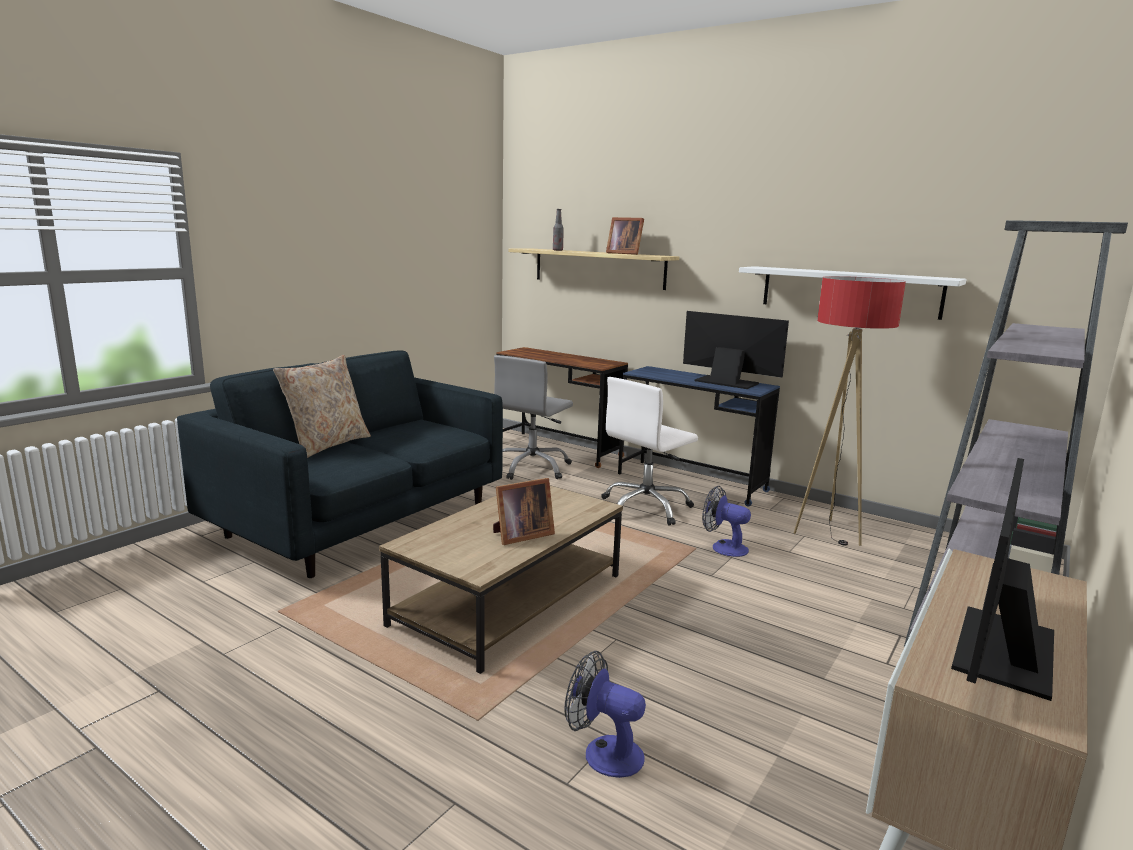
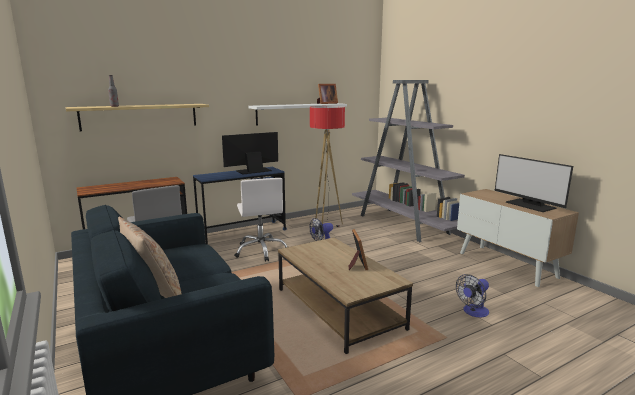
camera: 65 degrees left, 0 degrees up
picture frame [606,217,644,255] -> picture frame moved to [317,84,338,104]

